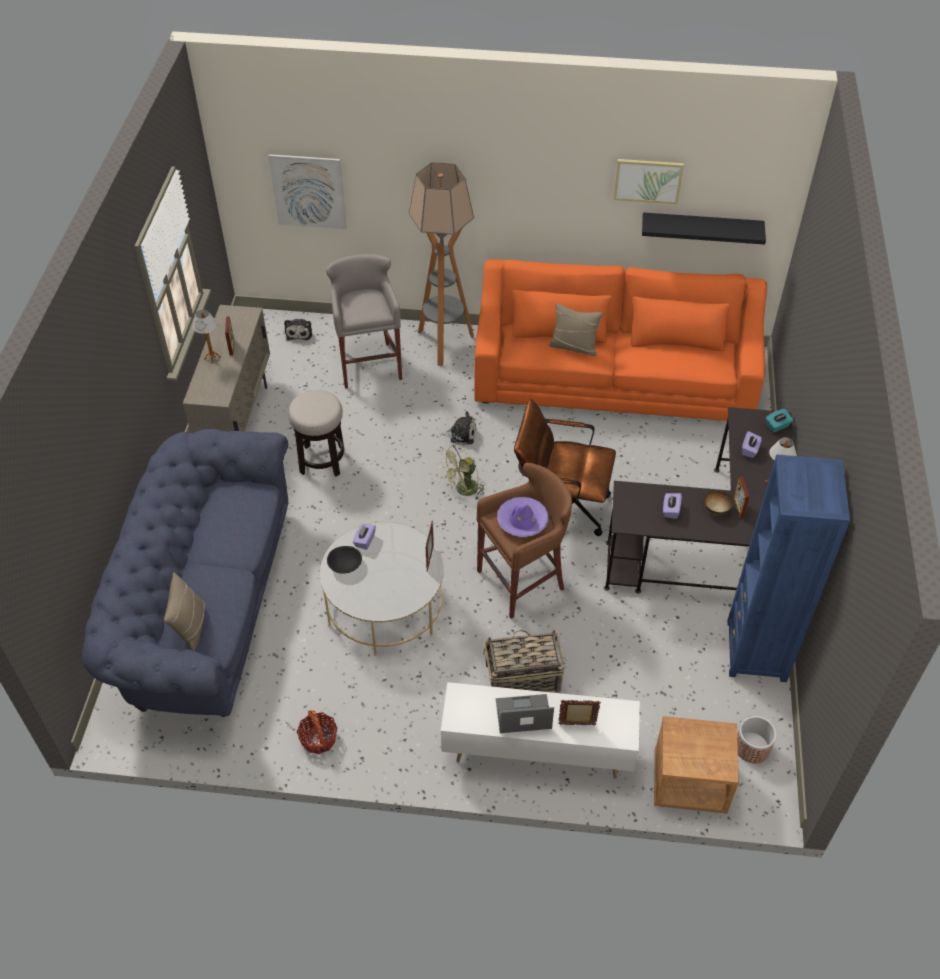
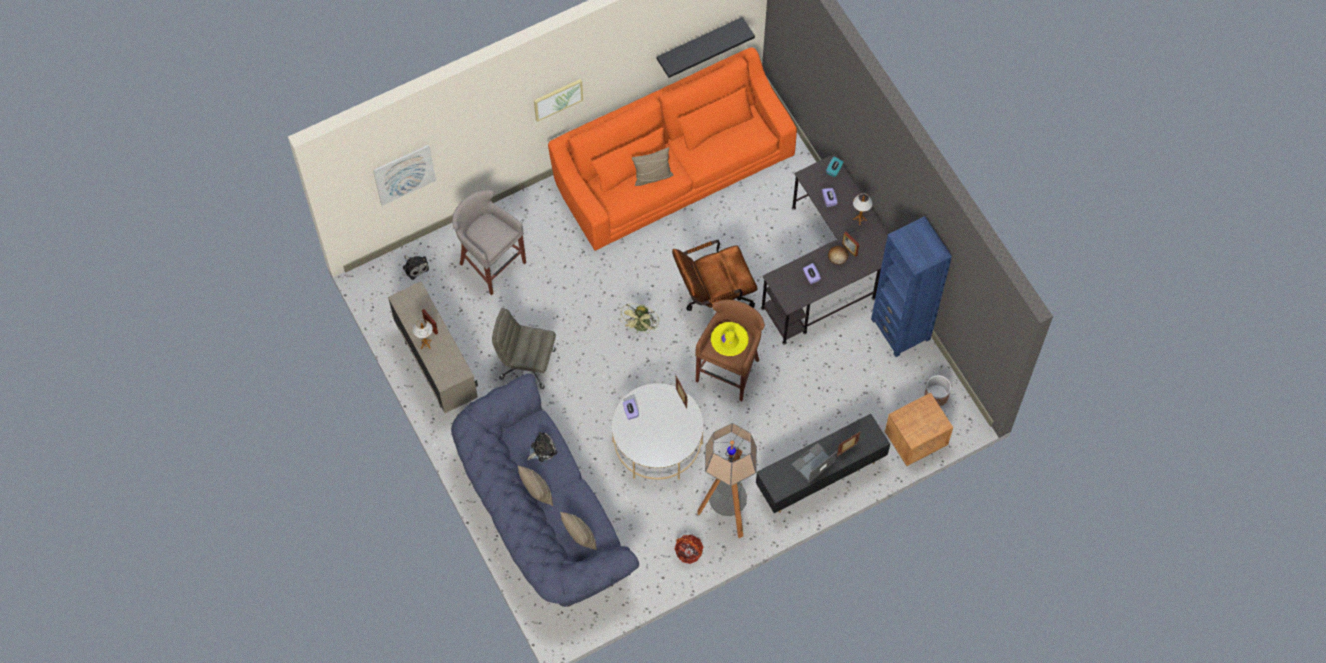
camera: 35 degrees left, 15 degrees up
stool [288,390,345,477] -> grey office chair [492,308,556,389]
black bowl [327,546,362,574] -> none
floor lamp [409,162,474,366] -> floor lamp moved to [698,423,757,538]
plush toy [440,411,476,445] -> plush toy moved to [527,432,557,462]
white tv stand [440,682,640,779] -> black tv stand [756,414,890,513]
basket [484,630,565,693] -> none
purple hat [497,497,549,537] -> yellow hat [711,322,749,356]
picture [613,159,684,204] -> picture moved to [534,79,583,122]
none -> beige pillow [518,466,553,506]

